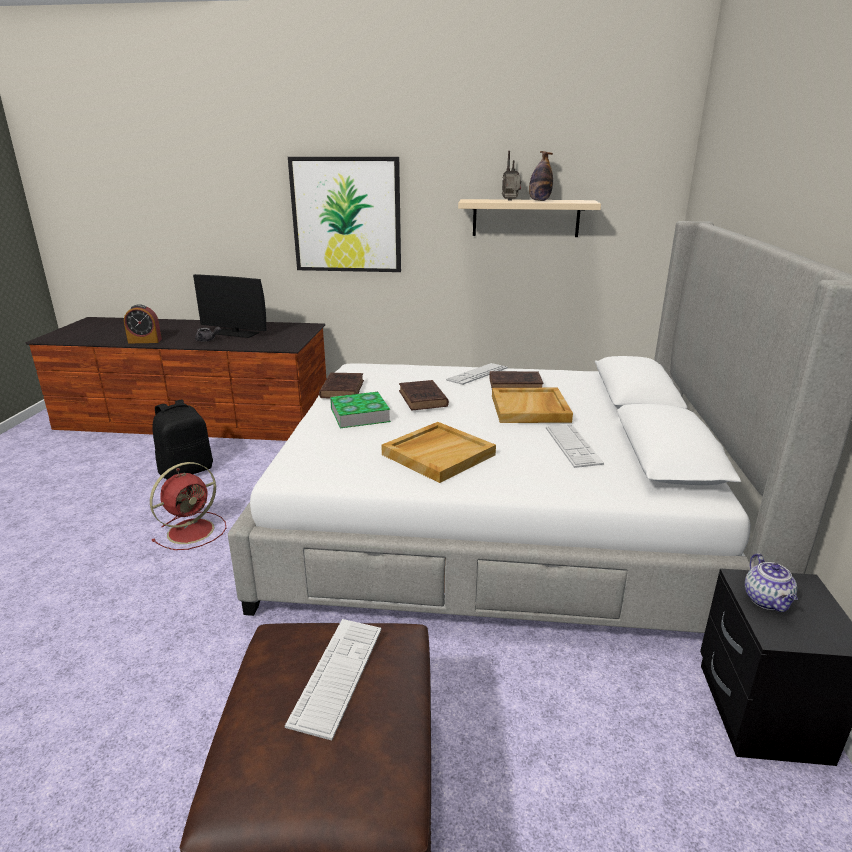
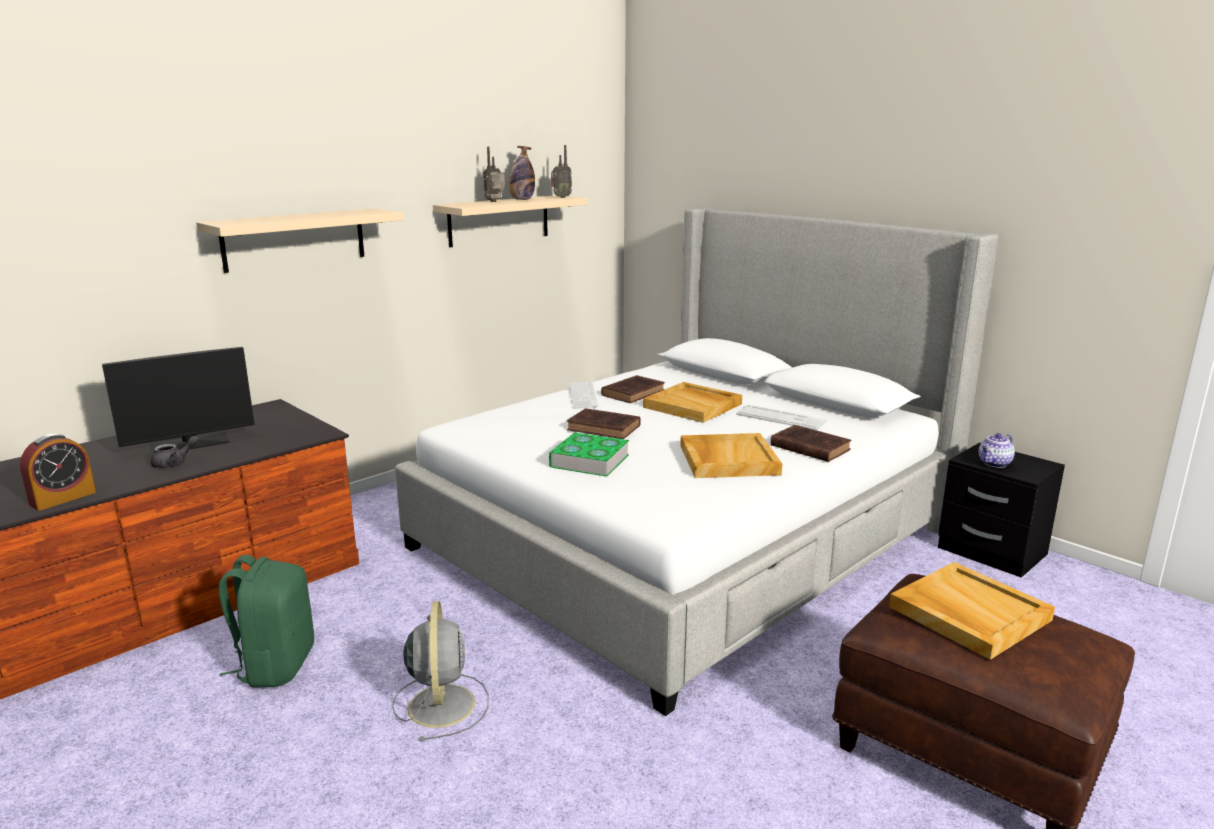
camera: 50 degrees left, 5 degrees down
red fan [150,462,226,550] -> grey fan [392,601,489,742]
black backpack [152,399,213,480] -> green backpack [218,555,314,688]
keyboard [285,619,381,741] -> beige tray [889,562,1055,660]
picture [288,157,401,272] -> beige shelf [196,208,404,273]
brown book [319,372,364,398] -> brown book moved to [771,425,852,462]
teapot [745,553,798,612] -> teapot turned 105 degrees clockwise [979,433,1015,468]
none -> radio [551,145,572,198]

